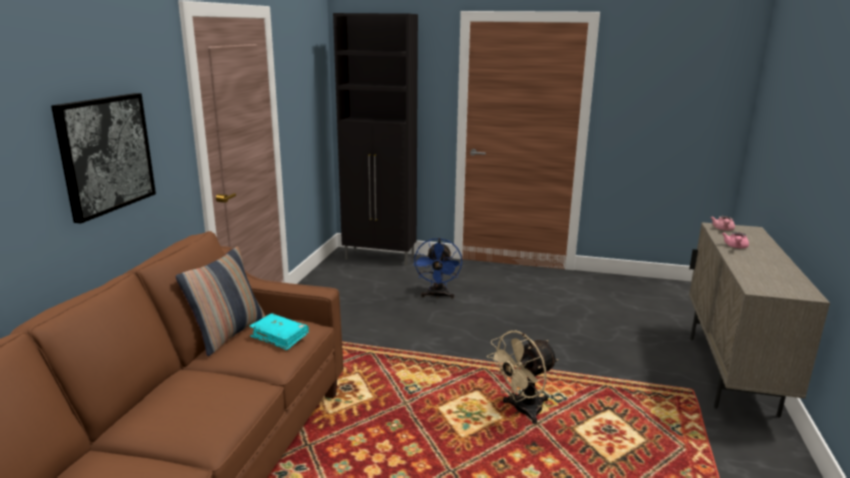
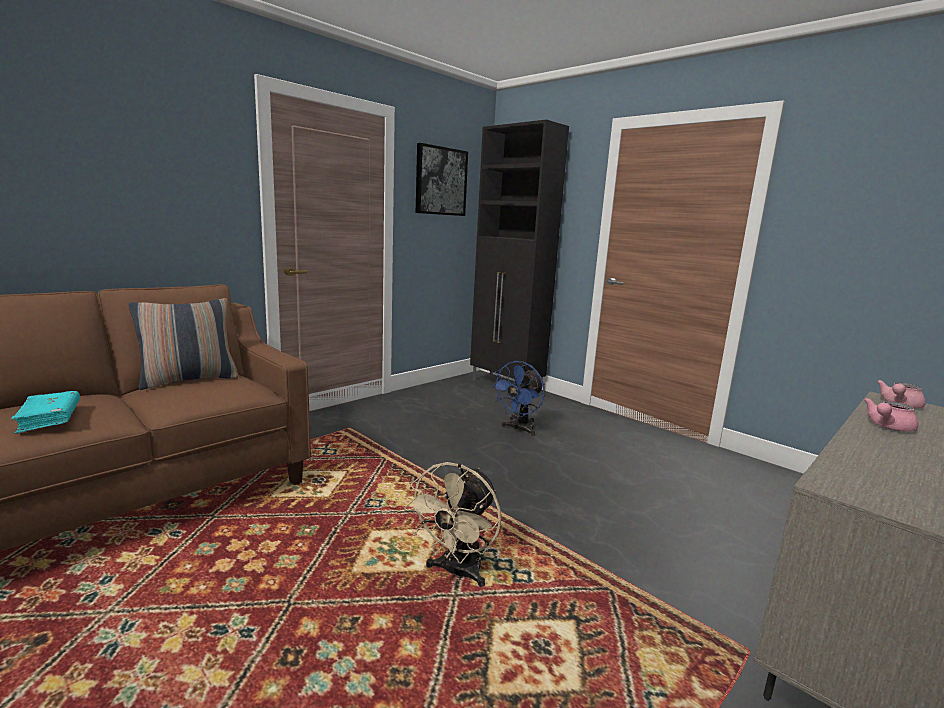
camera: 30 degrees right, 5 degrees down
picture [51,93,156,224] -> picture moved to [416,143,468,216]
turquoise book [249,313,309,350] -> turquoise book moved to [11,391,80,434]
beige fan [487,331,558,424] -> beige fan turned 60 degrees counterclockwise [404,462,501,587]

